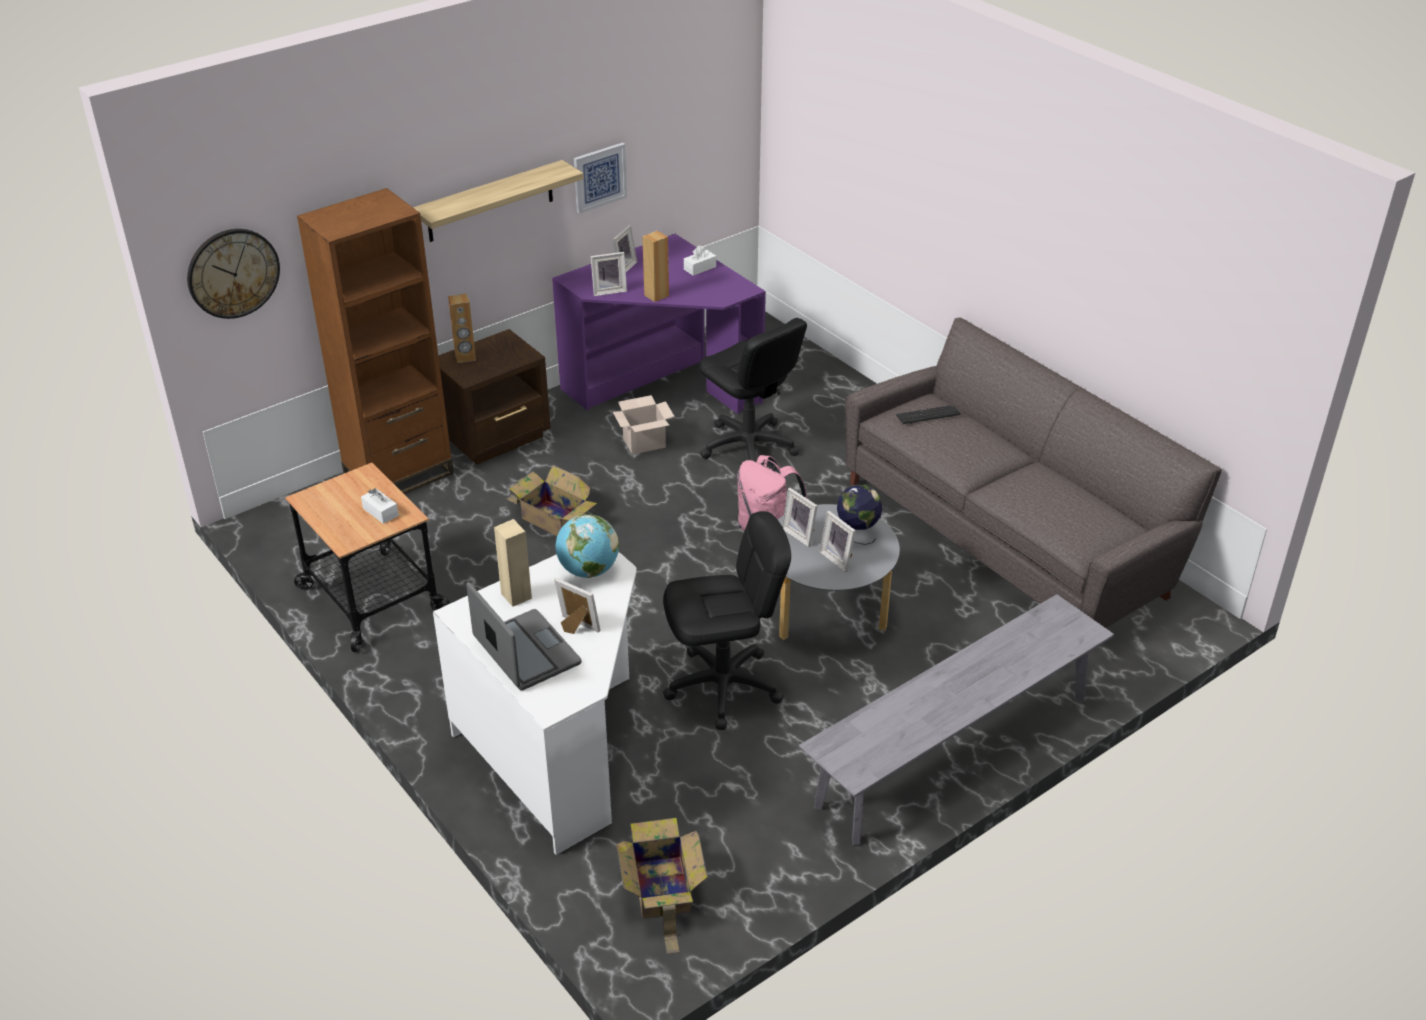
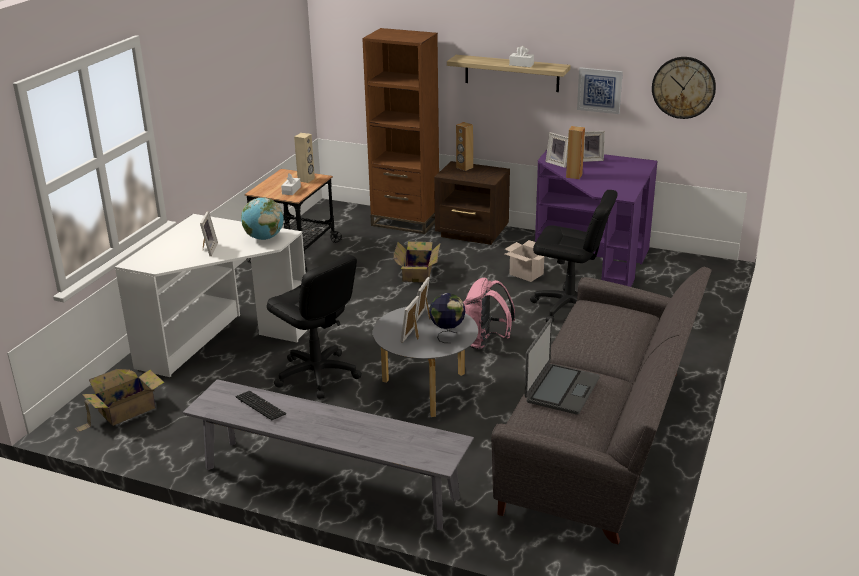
camera: 60 degrees right, 10 degrees down
wall clock [187,229,280,319] -> wall clock moved to [652,57,716,119]
laptop [466,582,582,691] -> laptop moved to [524,318,600,415]
beige speaker [494,519,532,607] -> beige speaker moved to [294,133,315,183]
white tissue box [684,245,716,276] -> white tissue box moved to [509,46,534,67]
black office chair [699,318,807,462] -> black office chair turned 90 degrees counterclockwise [530,190,618,323]
keyboard [896,405,961,424] -> keyboard moved to [236,391,286,420]

